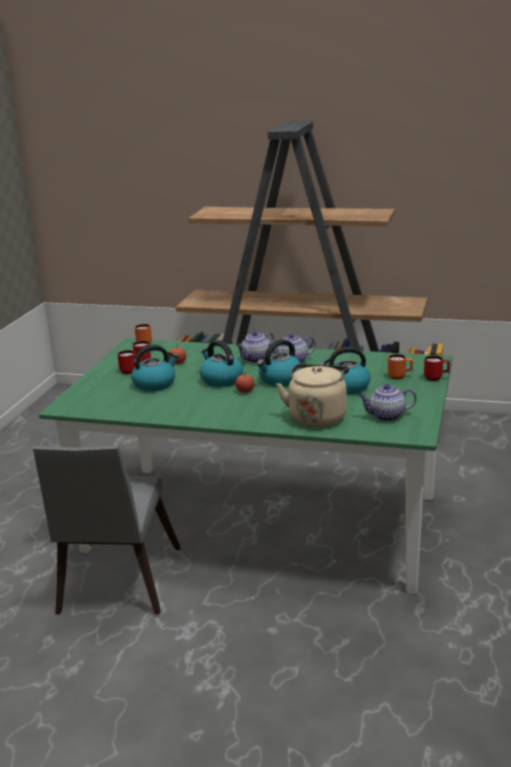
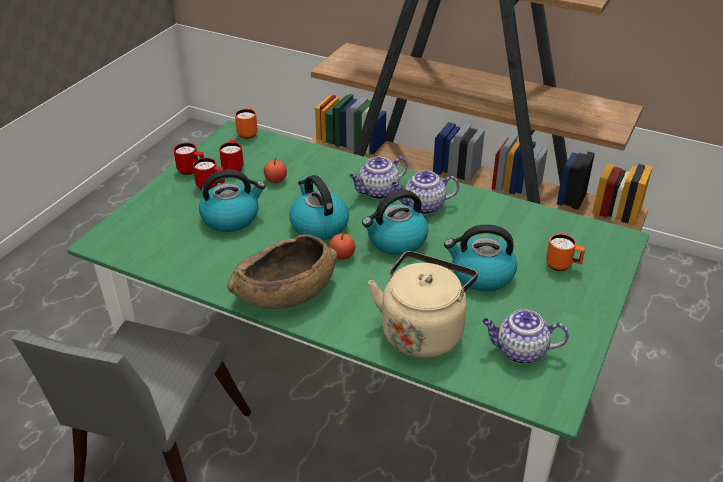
camera: 10 degrees right, 15 degrees up
red mug [424,355,450,381] -> red mug moved to [174,143,204,175]
none -> brown bowl [227,234,338,309]

